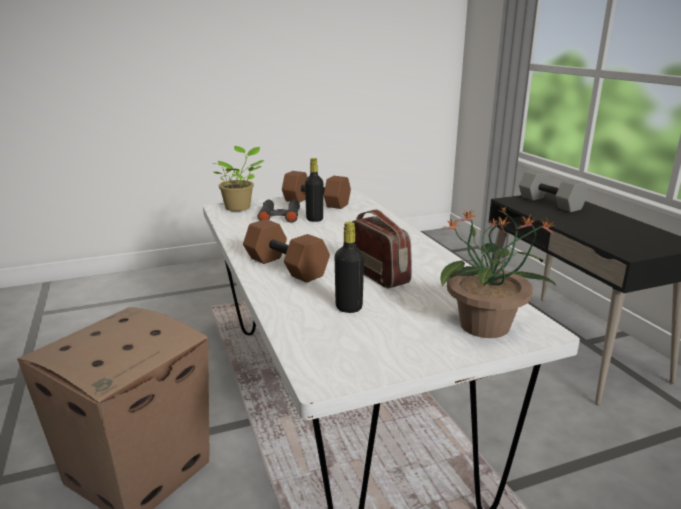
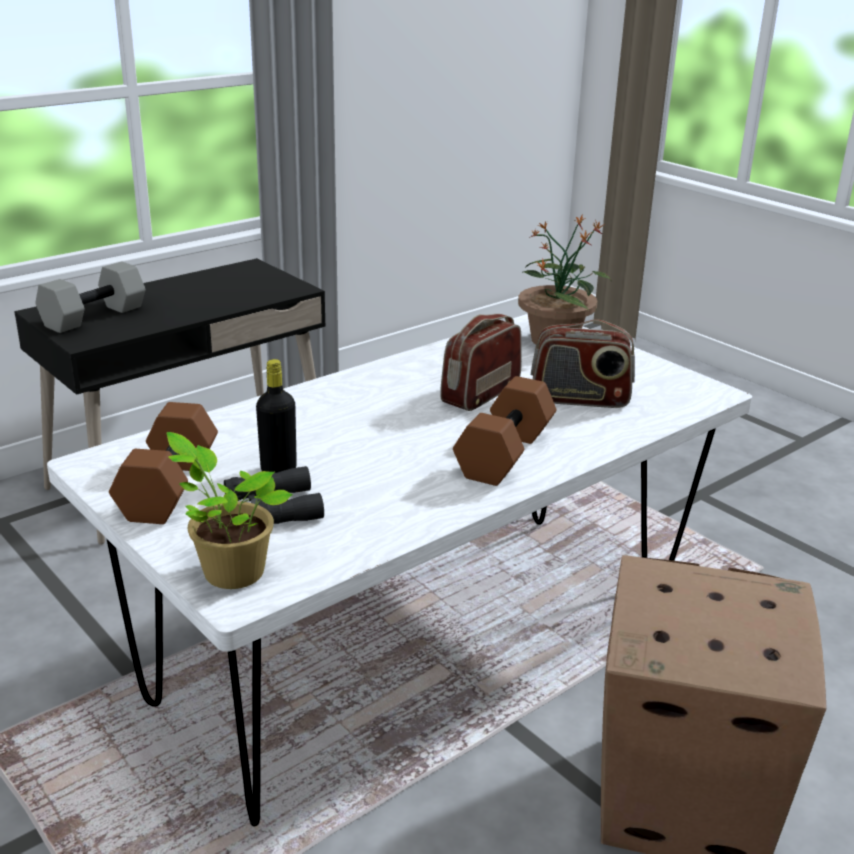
camera: 110 degrees left, 5 degrees up
black bottle [335,222,364,313] -> radio [531,319,635,408]

